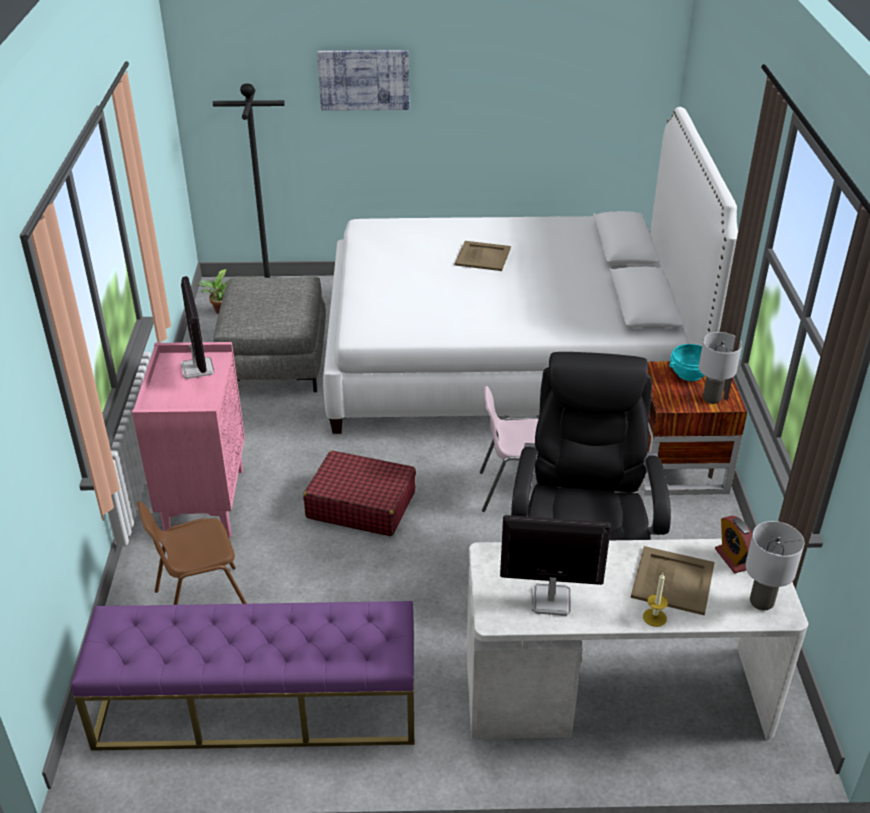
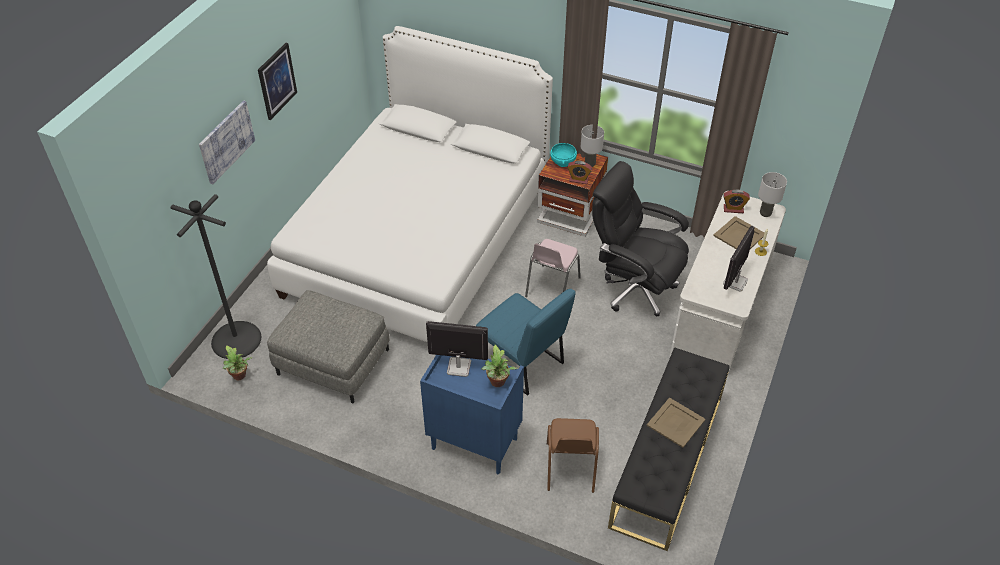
camera: 65 degrees left, 10 degrees up
purple bench [71,601,414,751] -> black bench [608,348,730,551]
pink cabinet [132,342,245,538] -> blue cabinet [420,355,524,474]
red suitcase [303,451,416,536] -> blue chair [476,289,576,396]
beige tray [455,241,511,271] -> beige tray moved to [647,397,705,448]
none -> picture [258,43,297,120]
none -> potted plant [482,345,518,387]
none -> alarm clock [568,161,592,185]

